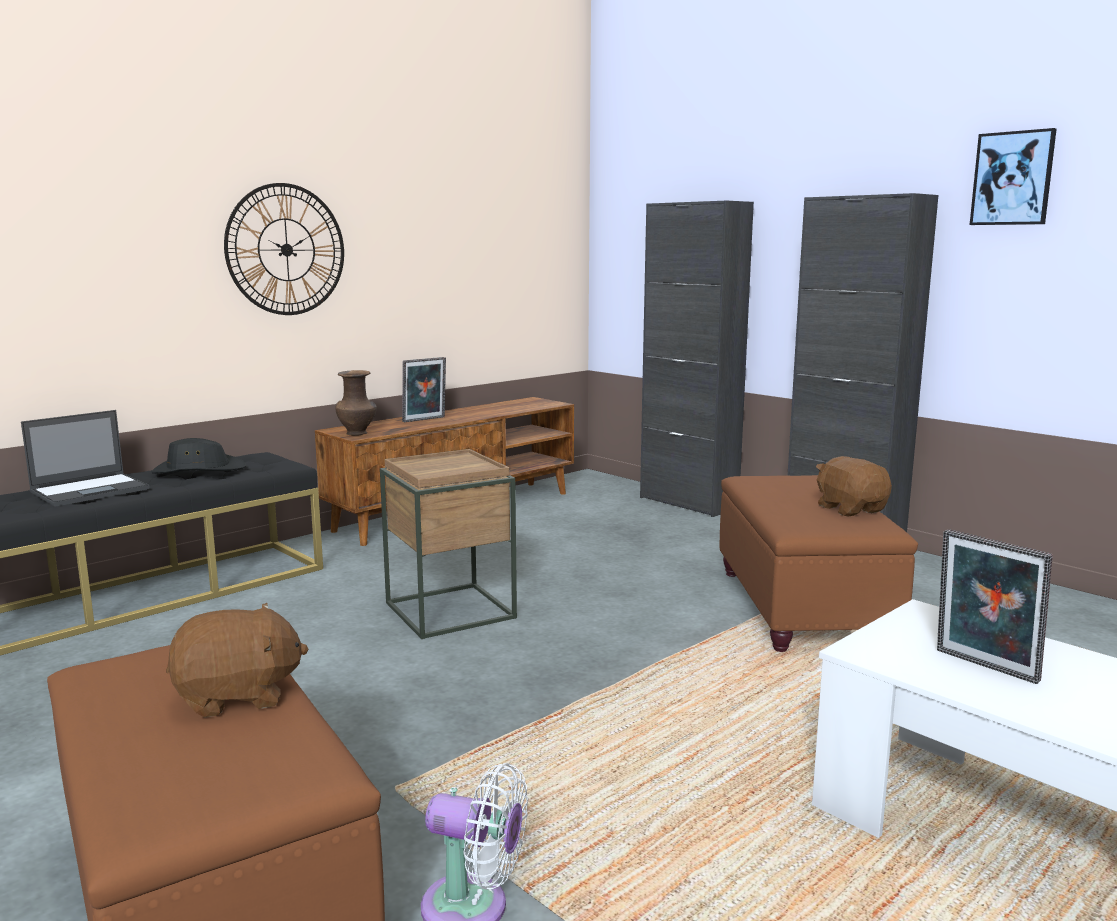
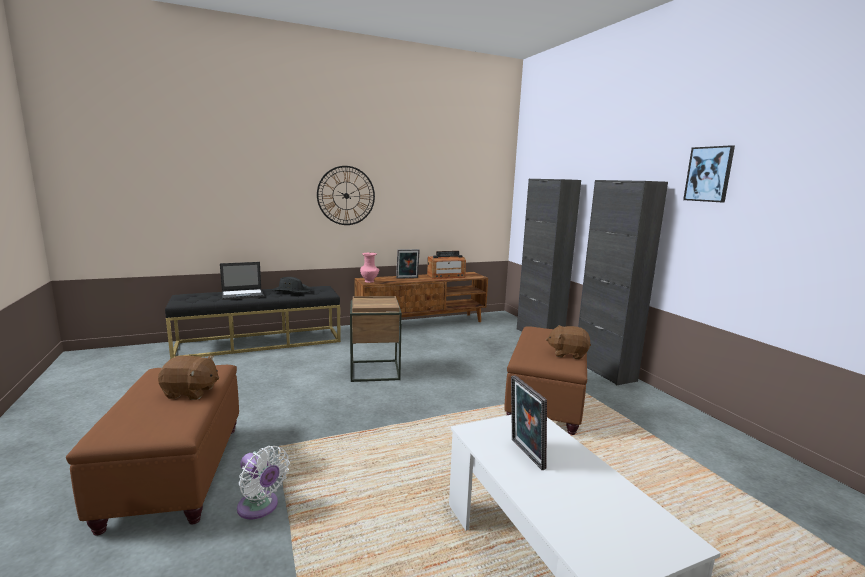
camera: 20 degrees right, 0 degrees up
brown vase [335,370,377,435] -> pink vase [360,252,379,283]
brown plush toy [816,456,892,516] -> brown plush toy turned 75 degrees counterclockwise [546,325,591,359]
none -> radio [427,251,466,279]

